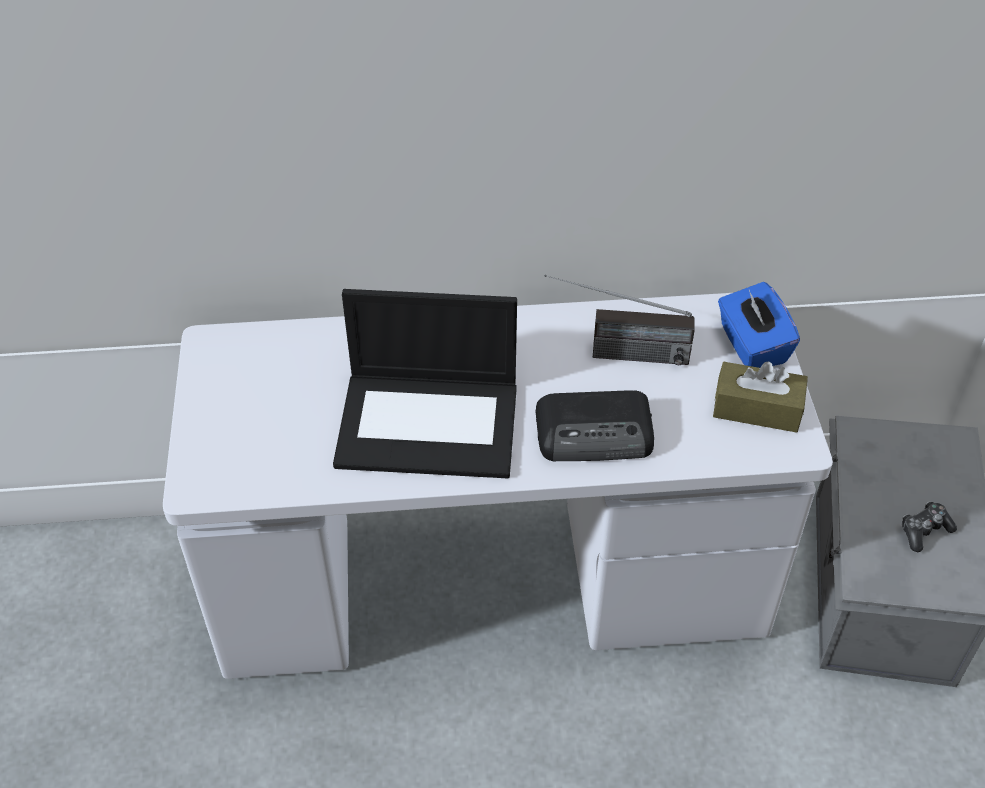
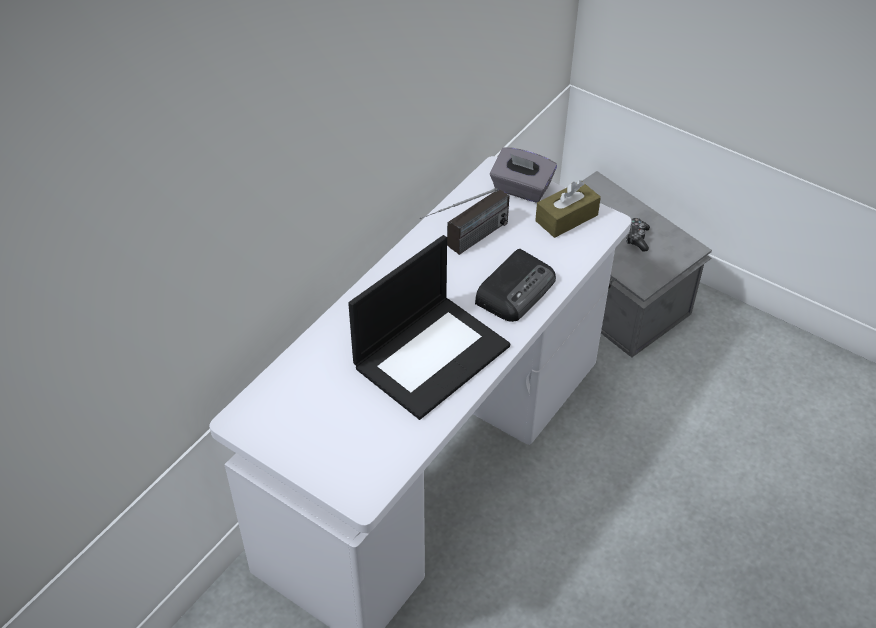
camera: 50 degrees left, 0 degrees up
blue tissue box [718,282,800,368] -> grey tissue box [490,148,557,203]

